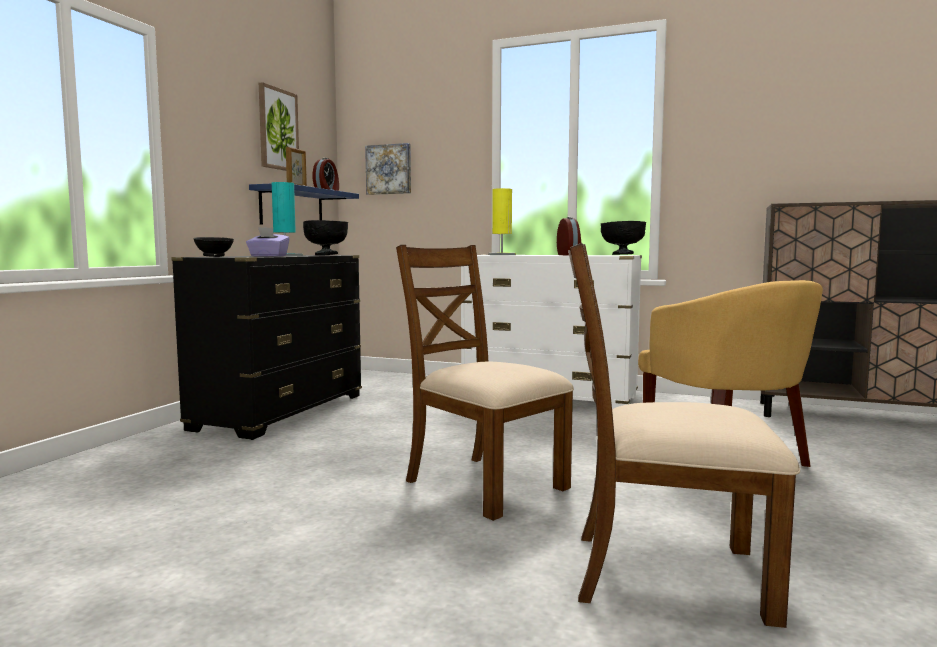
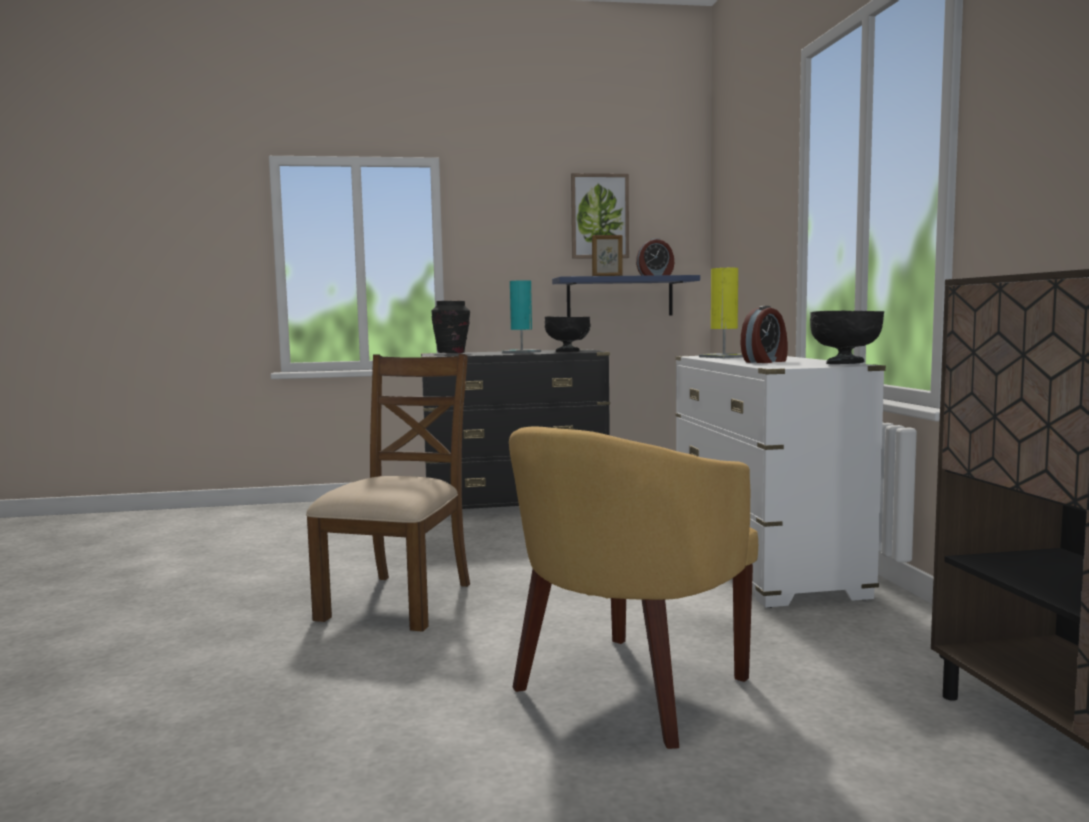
camera: 60 degrees right, 0 degrees up
black bowl [193,237,234,257] -> black vase [431,301,470,353]
purple tissue box [246,227,290,257] -> none
picture [365,143,411,195] -> none
brown chair [568,243,800,628] -> none

